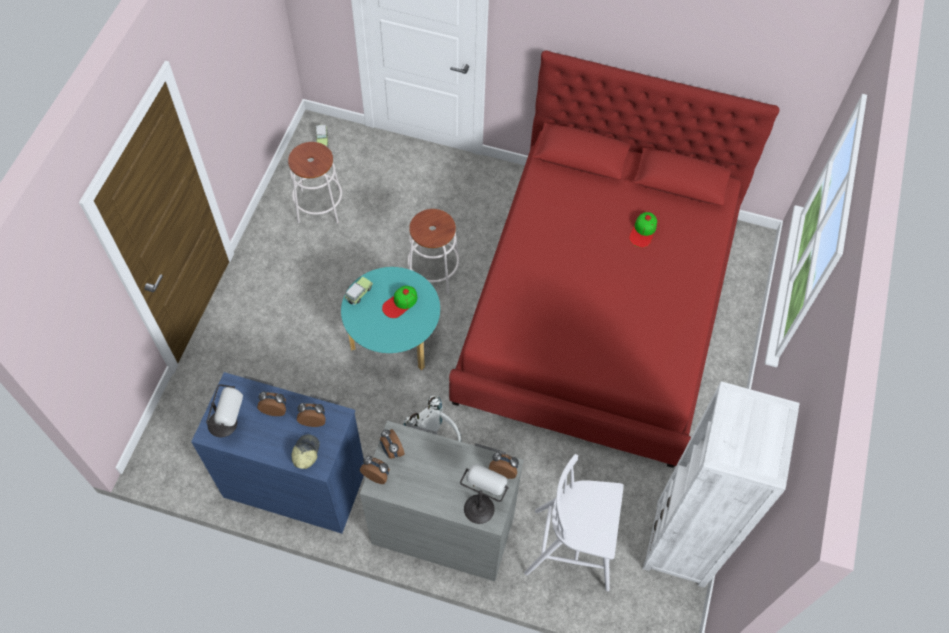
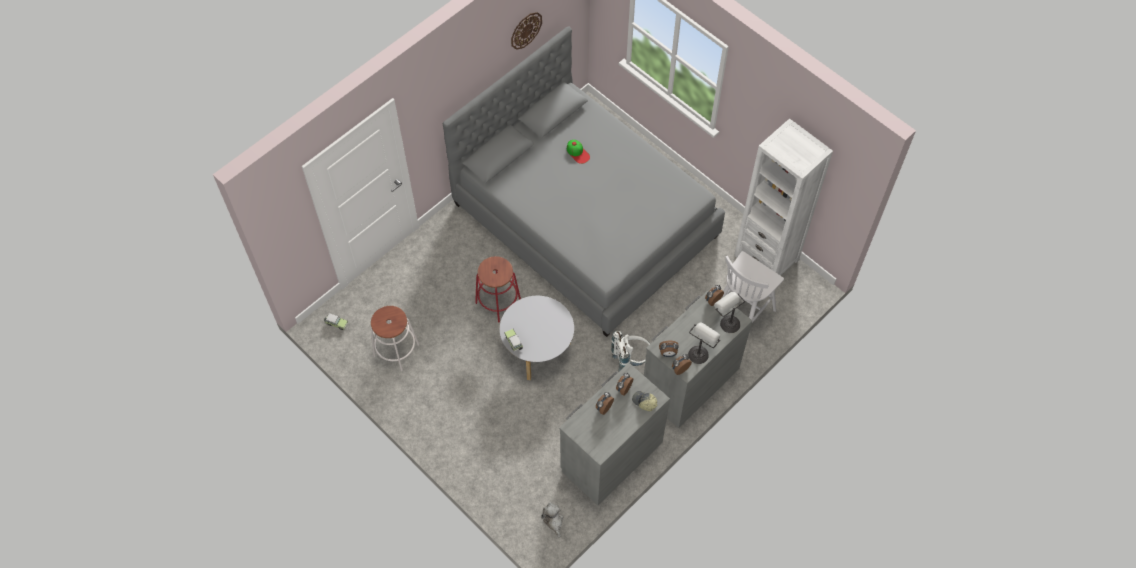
camera: 60 degrees left, 0 degrees up
blue dresser [191,372,364,533] -> grey dresser [559,363,670,505]
table lamp [206,384,243,437] -> table lamp moved to [688,323,720,364]
turquoise coffee table [341,267,440,370] -> grey coffee table [500,296,574,381]
cap [382,286,417,318] -> none
white stool [408,209,459,294] -> red stool [475,256,521,322]
red bed [449,50,779,468] -> grey bed [443,27,725,337]
none -> wall clock [511,12,542,50]
none -> plush toy [541,503,563,538]

